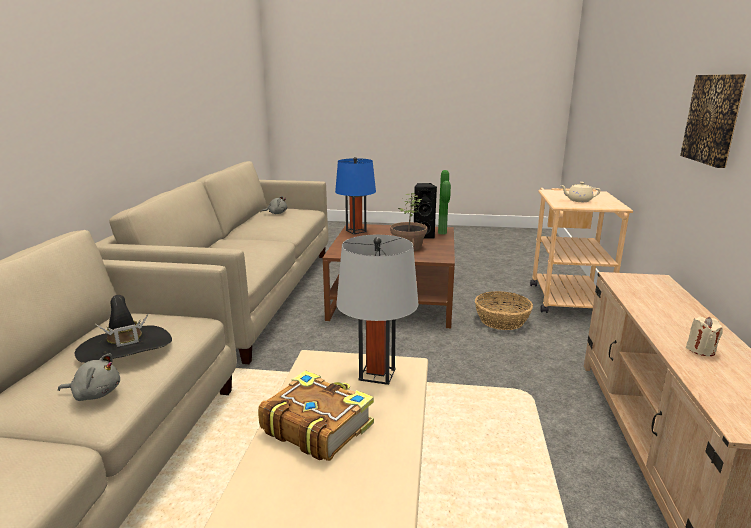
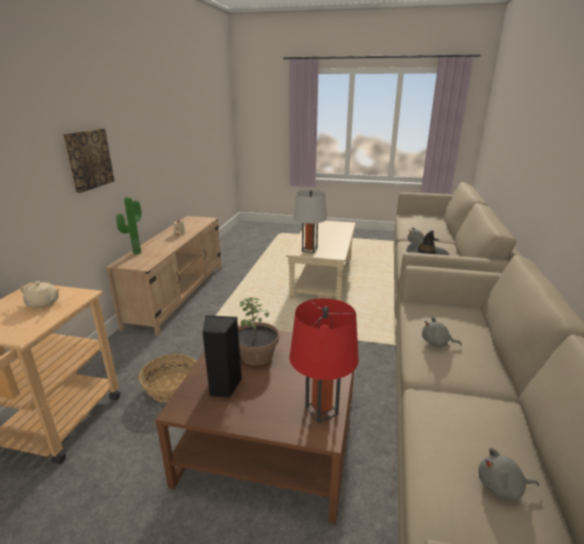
camera: 175 degrees left, 5 degrees up
book [258,370,374,461] -> none
blue table lamp [335,157,376,234] -> red table lamp [289,298,359,423]
potted plant [438,170,451,234] -> potted plant moved to [116,197,142,255]
none -> grey plush toy [422,316,462,347]

